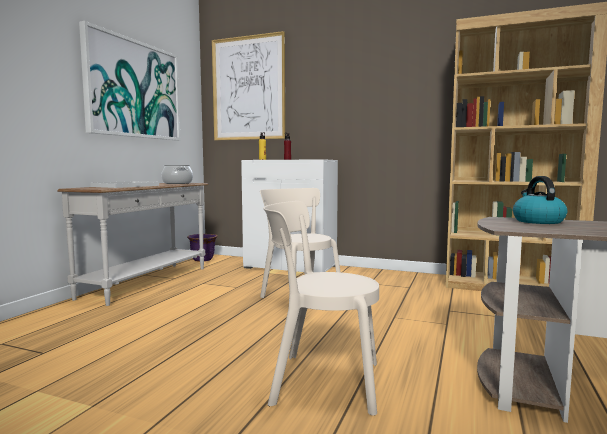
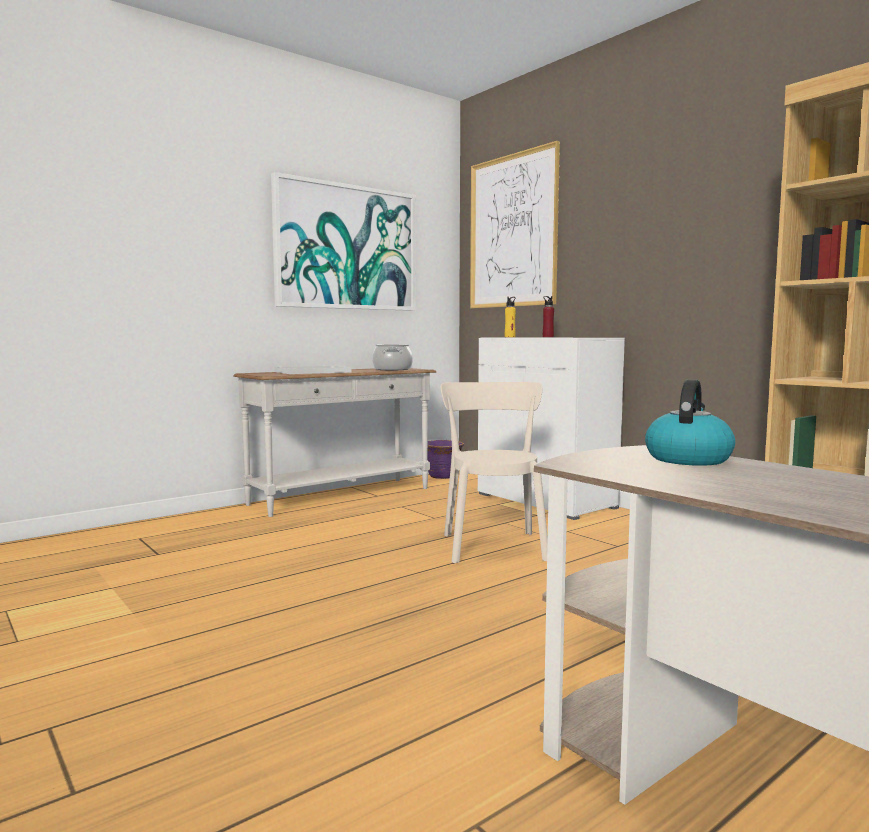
camera: 30 degrees right, 0 degrees up
beige chair [263,201,379,416] -> none

